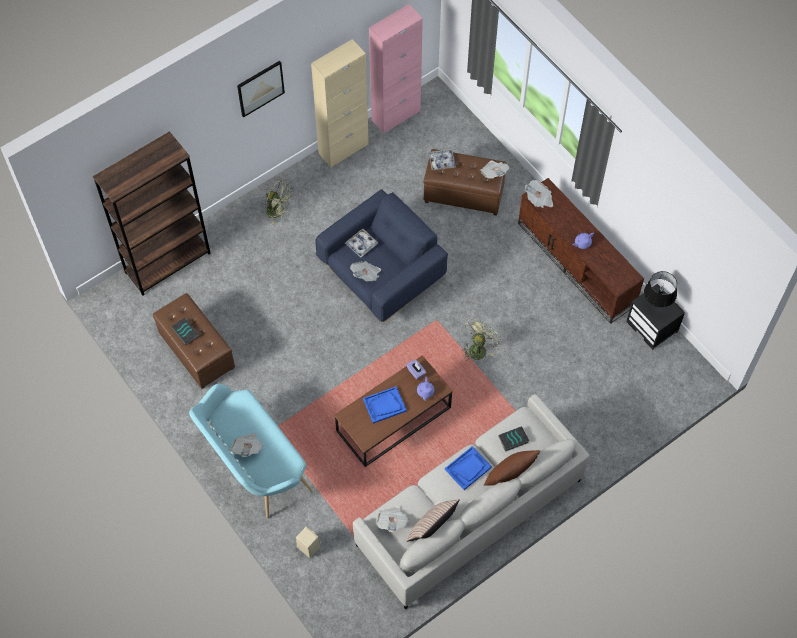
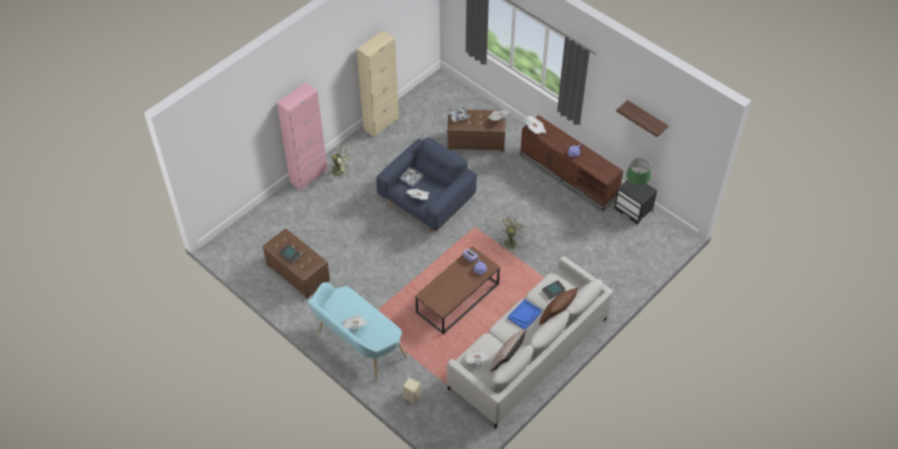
camera: 10 degrees left, 10 degrees down
brown bookcase [93,131,211,296] -> none
picture [237,61,285,118] -> none
blue tray [363,386,407,424] -> none
pink cabinet [369,4,423,133] -> pink cabinet moved to [277,82,327,190]
black table lamp [644,271,677,307] -> green table lamp [626,158,651,186]
none -> shelf [616,100,668,137]

